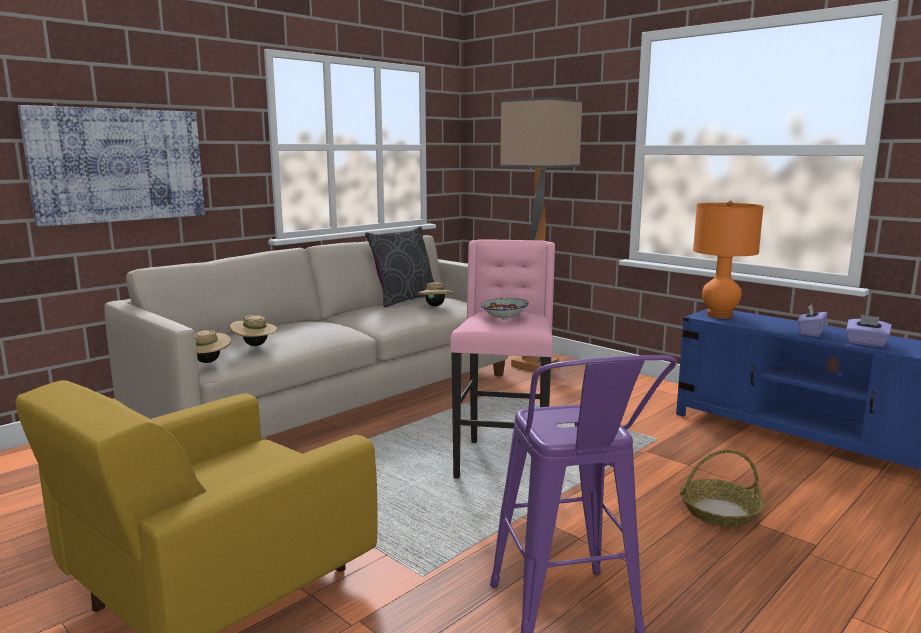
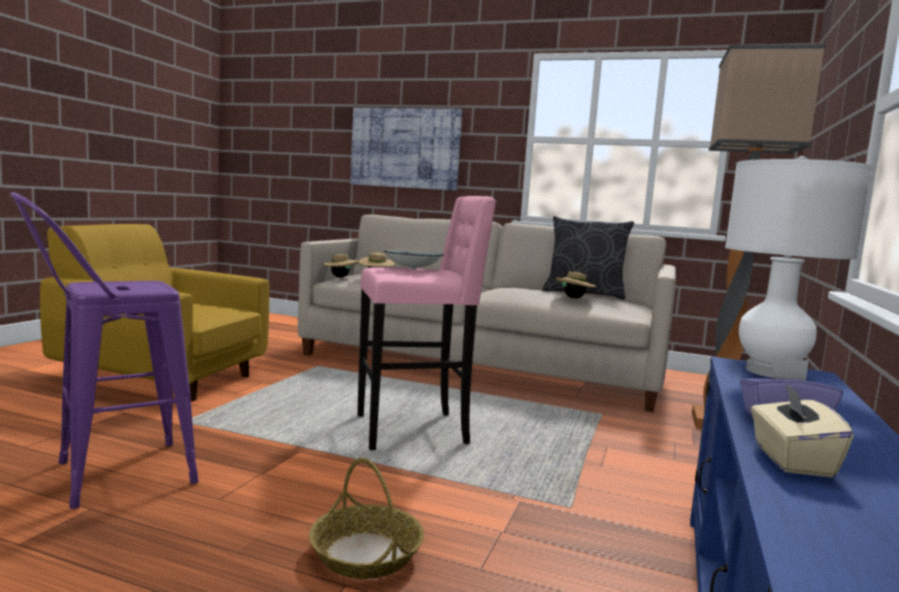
camera: 65 degrees right, 5 degrees down
orange table lamp [693,200,764,319] -> white table lamp [725,156,872,378]
purple tissue box [846,315,892,347] -> beige tissue box [751,382,854,477]

